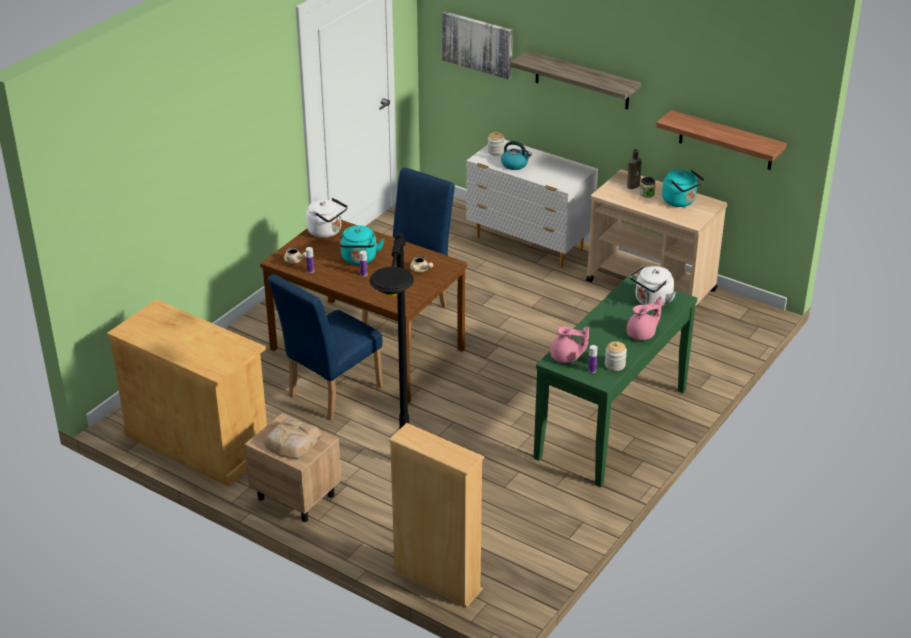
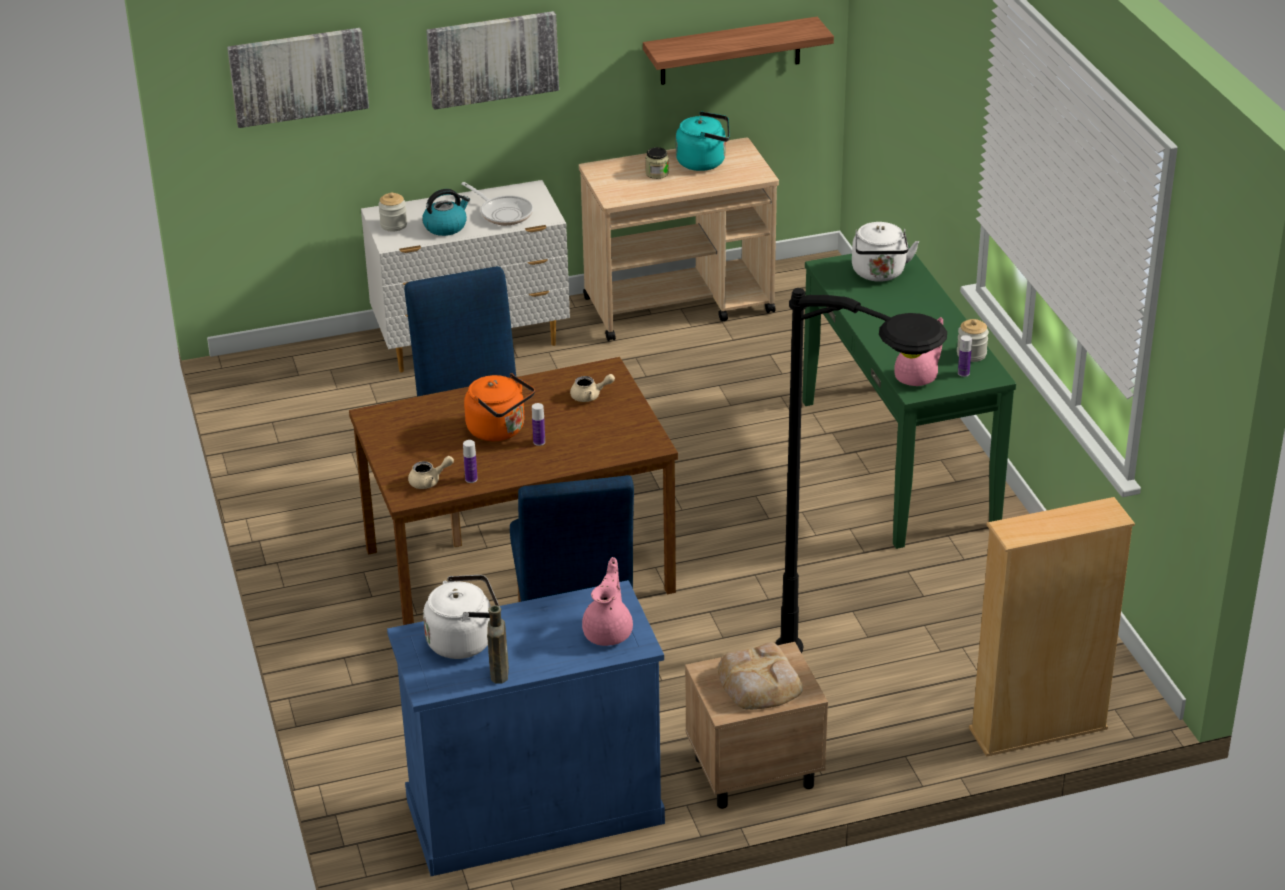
camera: 50 degrees left, 0 degrees up
beige cabinet [107,299,267,487] -> blue cabinet [387,580,665,876]
white kettle [306,198,348,238] -> white kettle moved to [423,575,499,659]
turquoise kettle [340,225,384,265] -> orange kettle [464,373,535,441]
shelf [510,51,641,109] -> picture [426,11,559,110]
brown bottle [627,149,642,189] -> brown bottle moved to [487,605,509,684]
pink teapot [627,296,662,340] -> pink teapot moved to [582,557,633,646]
none -> frying pan [461,182,533,225]

